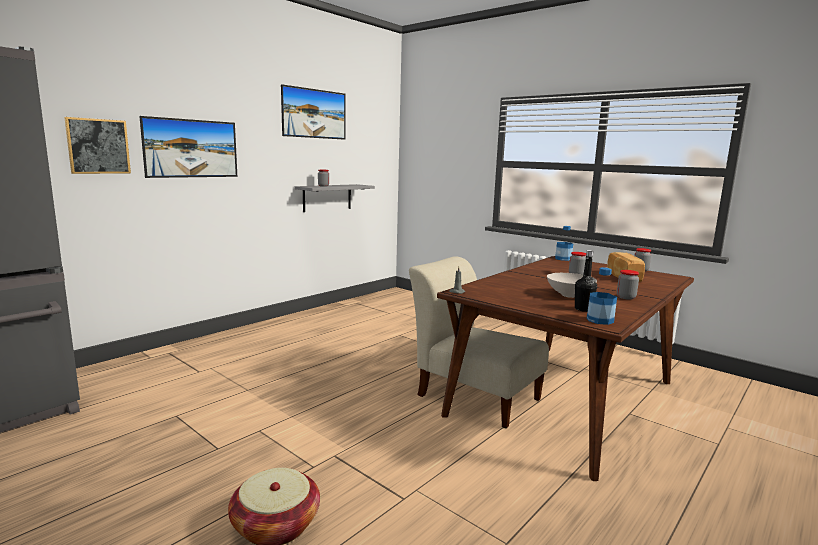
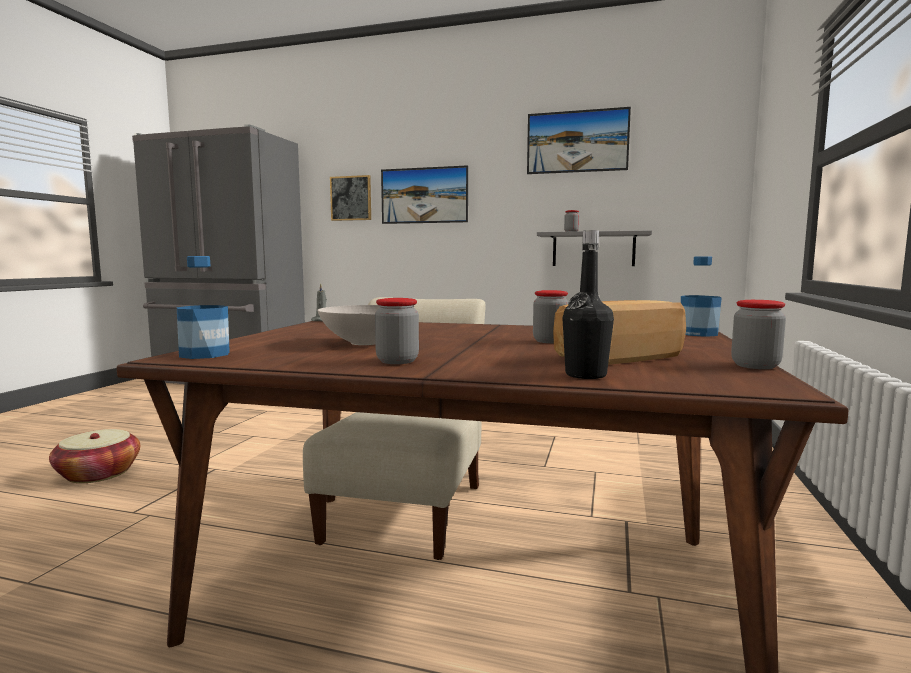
camera: 65 degrees right, 5 degrees down
black bottle [575,250,597,312] -> black bottle moved to [562,230,614,379]

